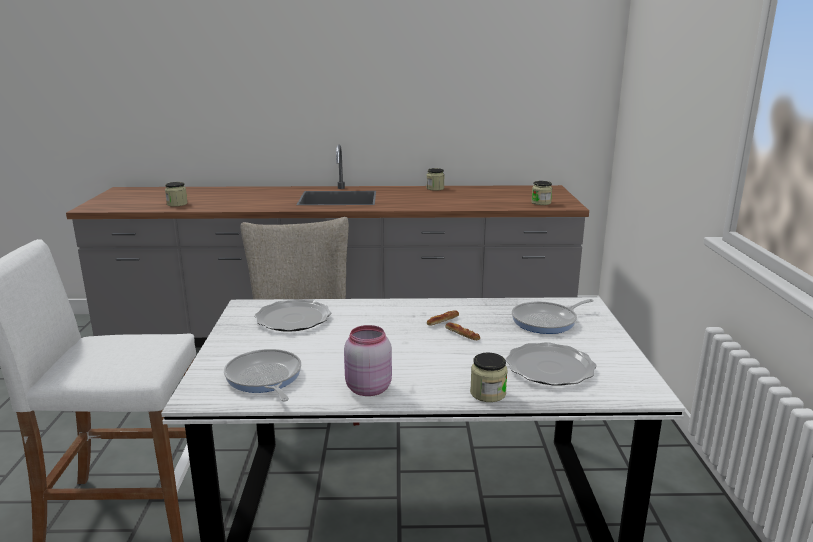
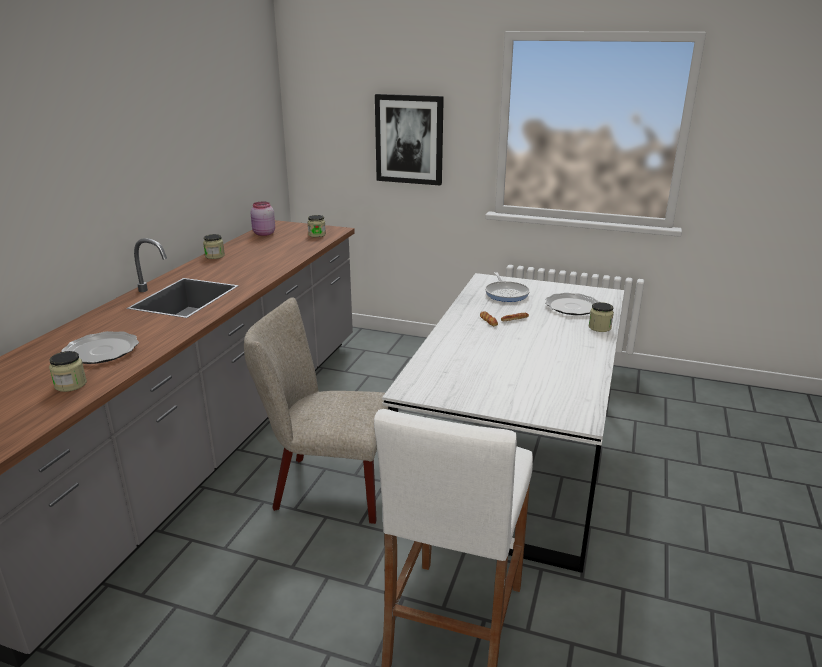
camera: 70 degrees left, 5 degrees up
frying pan [224,349,301,402] -> none
plate [254,299,331,332] -> plate moved to [61,331,139,364]
pink jar [344,325,392,396] -> pink jar moved to [250,202,275,236]
none -> picture [375,94,444,185]

